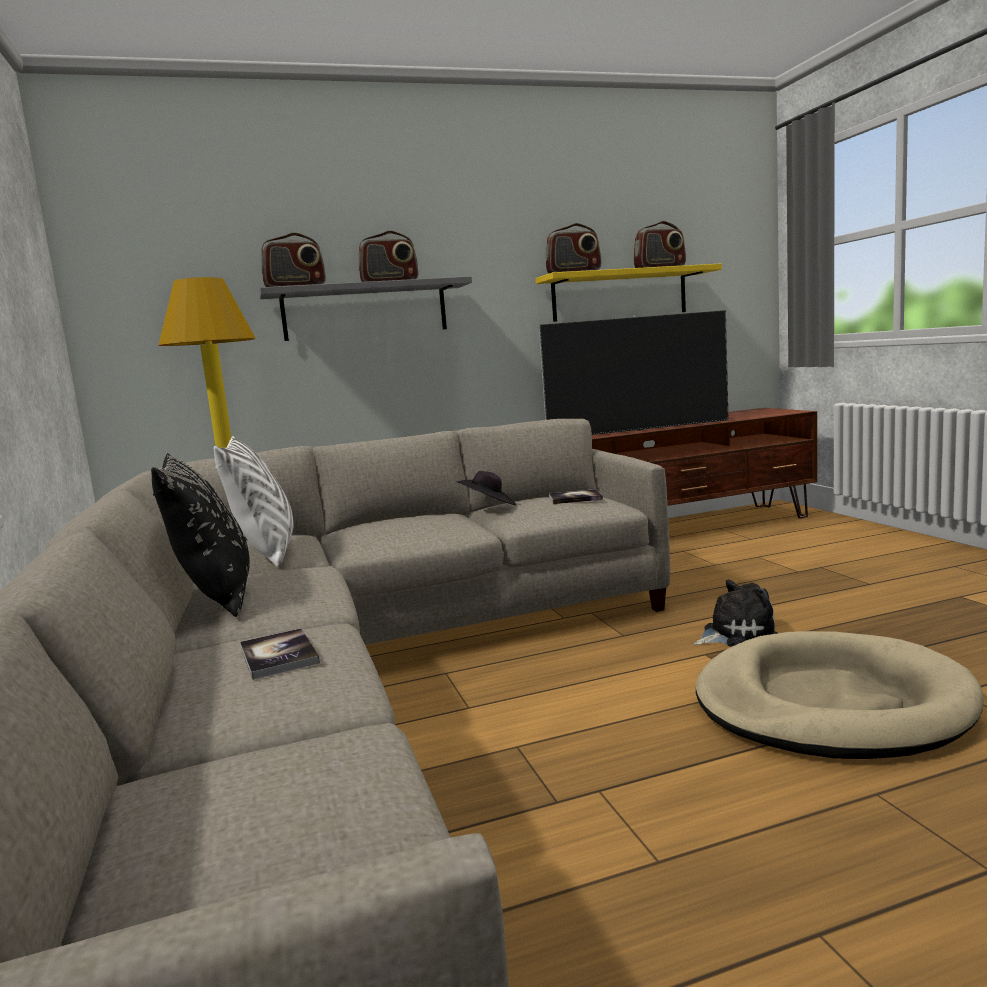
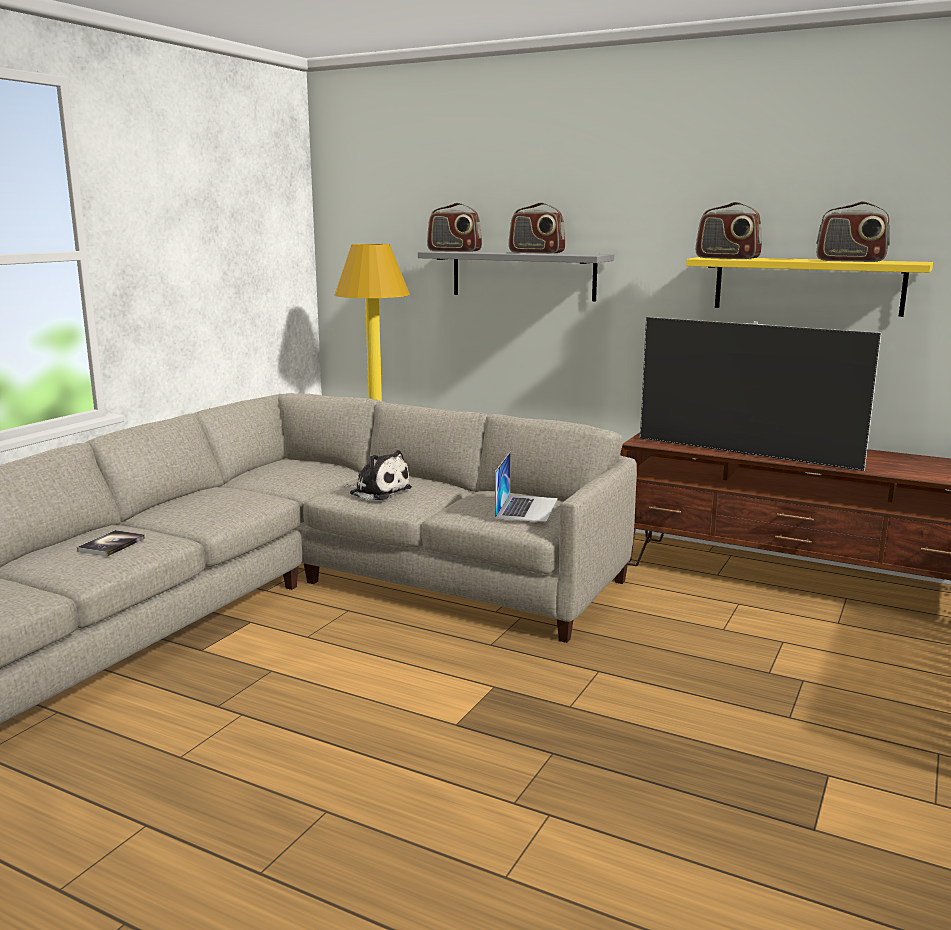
camera: 45 degrees right, 5 degrees up
black pillow [151,453,250,617] -> none
white pillow [214,436,293,567] -> none
black hat [457,471,516,506] -> none
book [549,489,603,504] -> laptop [495,452,558,522]
plush toy [694,580,778,647] -> plush toy moved to [343,450,412,500]
beige dog bed [696,631,984,759] -> none

